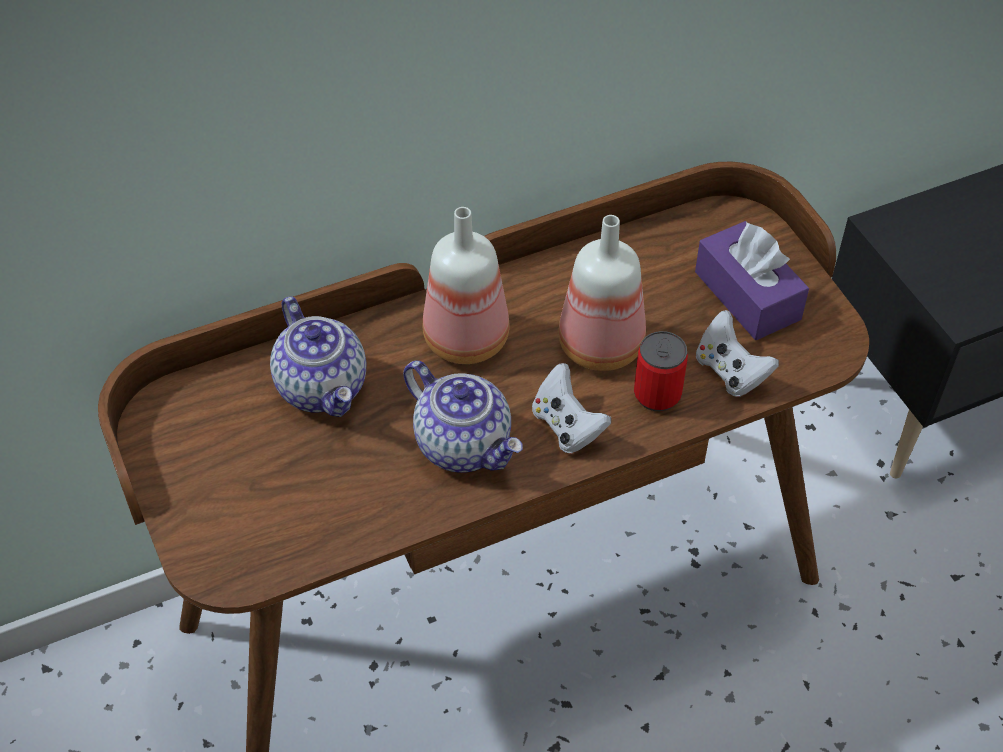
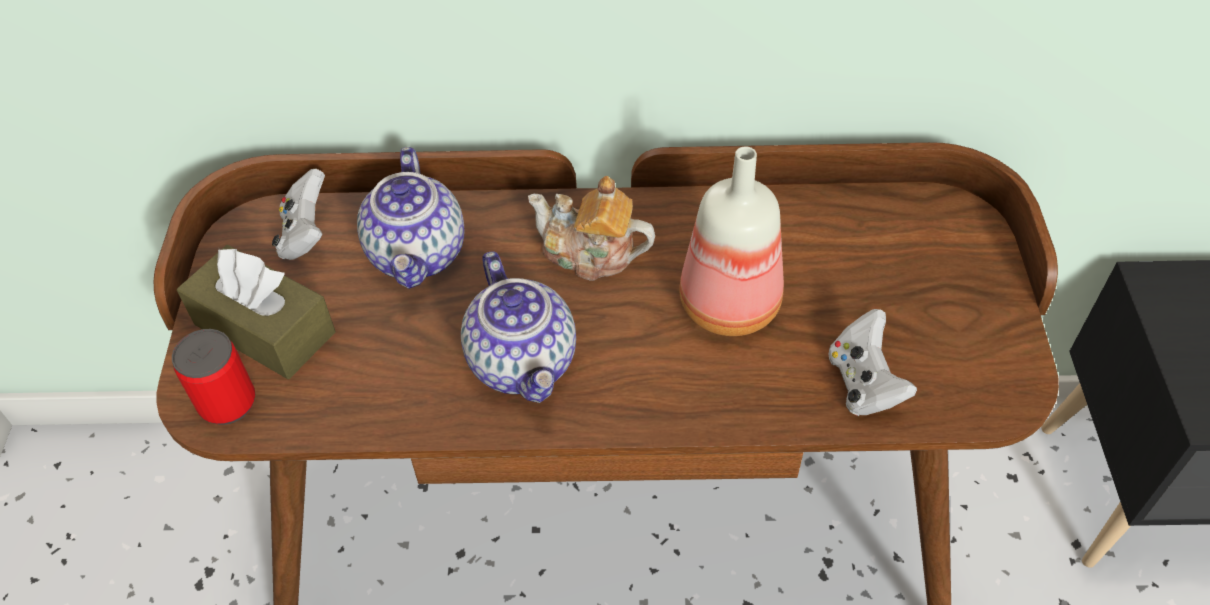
camera: 25 degrees right, 0 degrees up
bottle [423,207,509,364] -> teapot [528,176,655,281]
white game controller [532,363,611,454] -> white game controller moved to [272,169,325,260]
can [634,331,688,411] -> can moved to [172,329,255,425]
purple tissue box [695,221,809,340] -> none
none -> brown tissue box [177,245,335,379]

